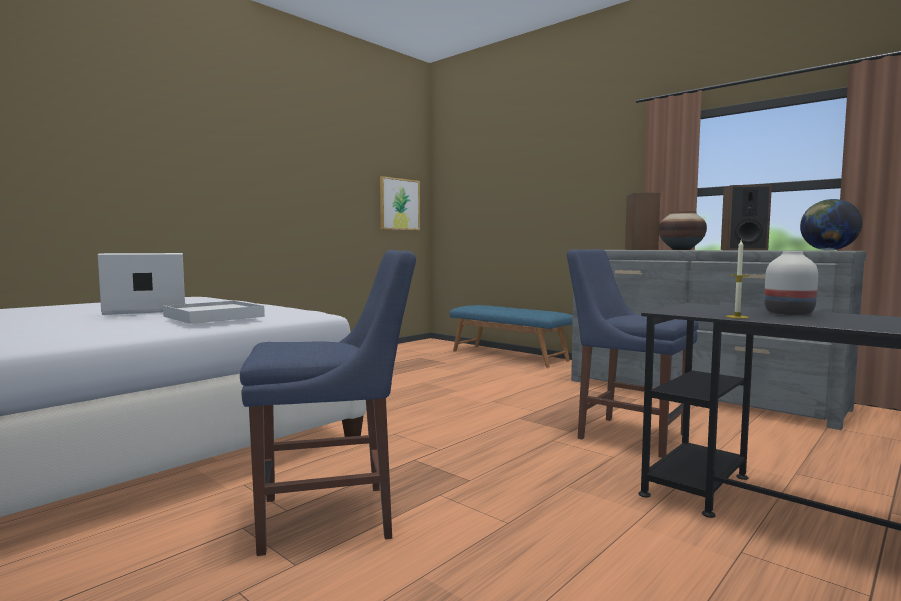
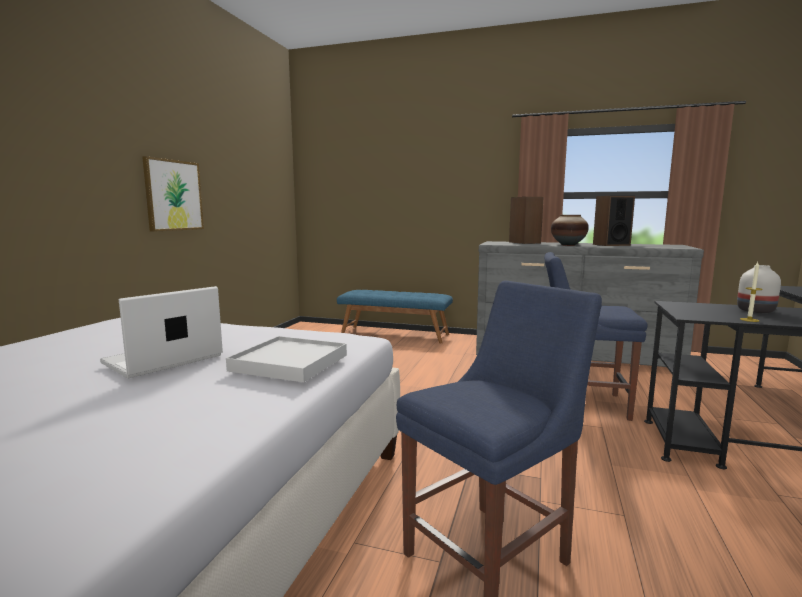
camera: 25 degrees left, 5 degrees up
picture [380,176,420,230] -> picture moved to [142,156,204,232]
globe [800,199,862,250] -> none

